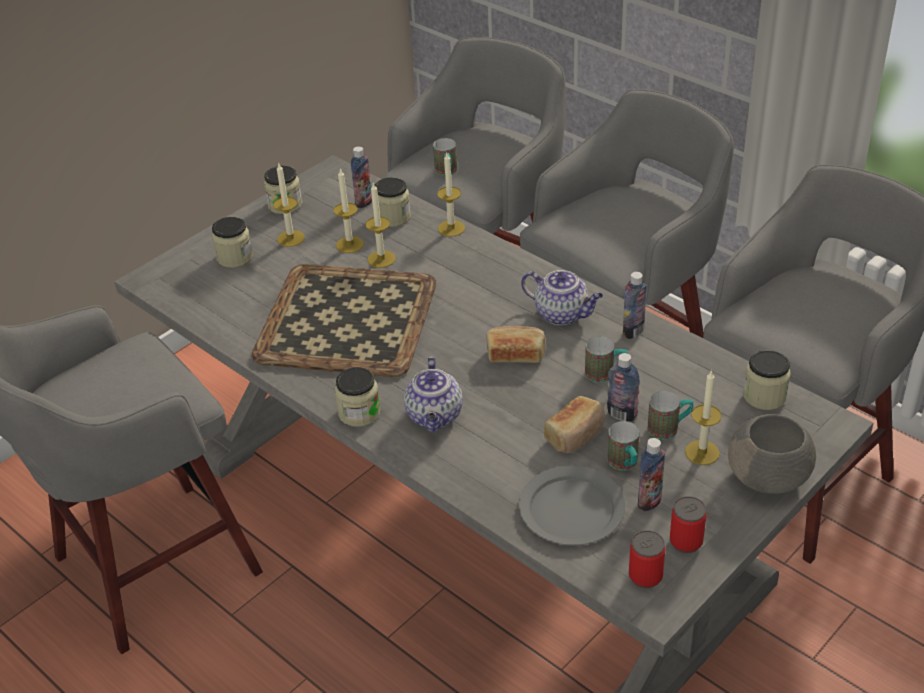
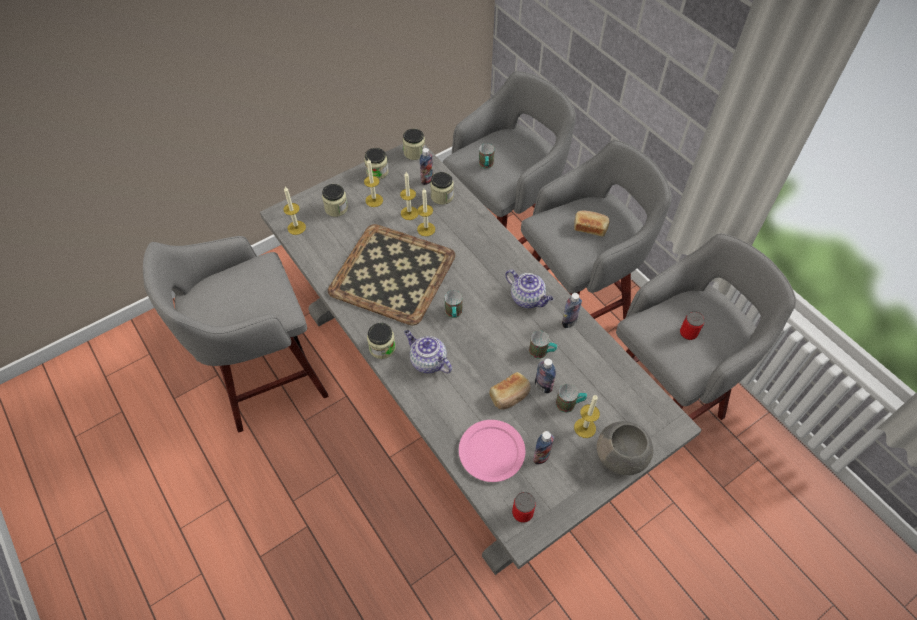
camera: 10 degrees right, 15 degrees up
teapot [404,356,463,432] -> teapot turned 120 degrees clockwise [404,330,452,373]
candle [437,153,465,237] -> candle moved to [283,187,306,235]
bread [486,326,545,363] -> bread moved to [574,211,610,237]
grey plate [519,466,625,545] -> pink plate [459,420,525,482]
mug [607,421,640,471] -> mug moved to [445,290,463,318]
can [670,496,707,553] -> can moved to [680,311,705,340]
jar [743,350,791,410] -> jar moved to [403,129,425,160]

